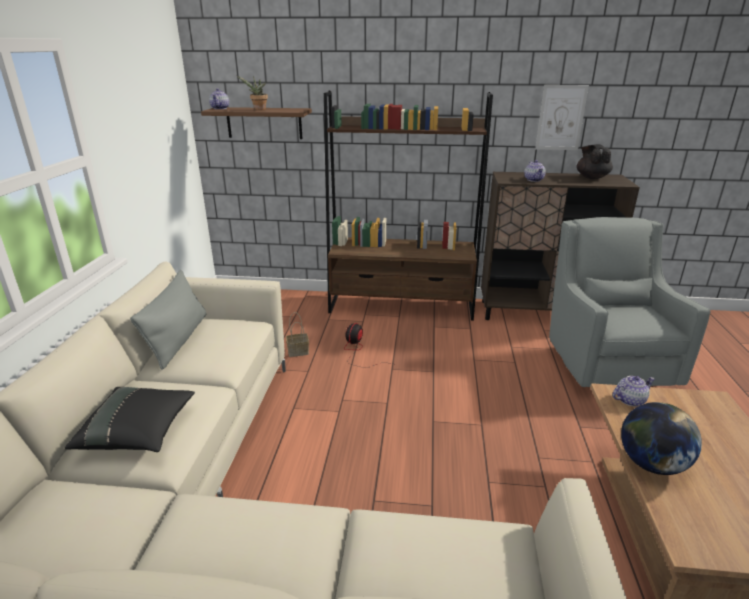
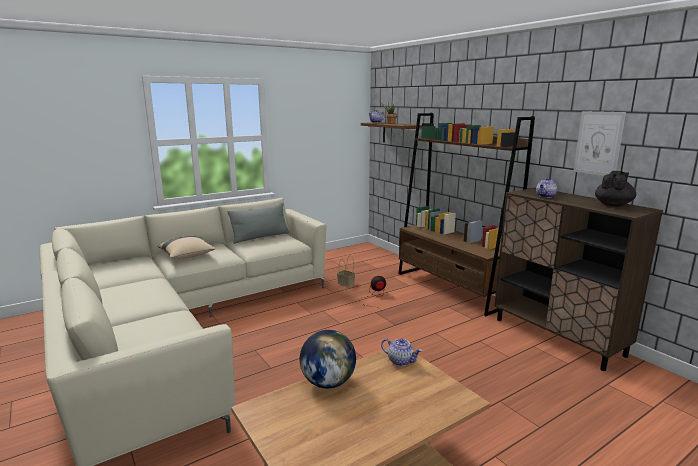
camera: 50 degrees right, 10 degrees down
black pillow [65,387,195,452] -> beige pillow [157,236,216,259]
grey armchair [549,217,710,387] -> none

